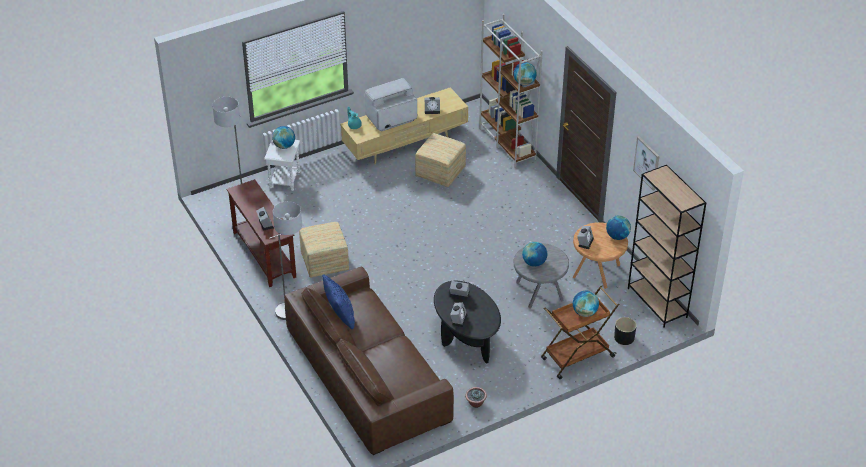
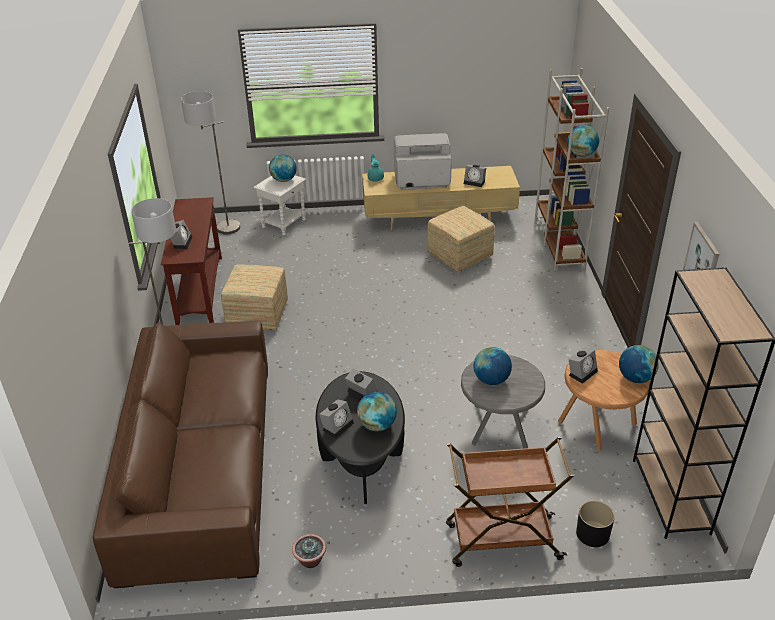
camera: 25 degrees right, 5 degrees down
blue pillow [322,274,355,330] -> none
globe [573,291,599,317] -> globe moved to [357,391,397,431]

